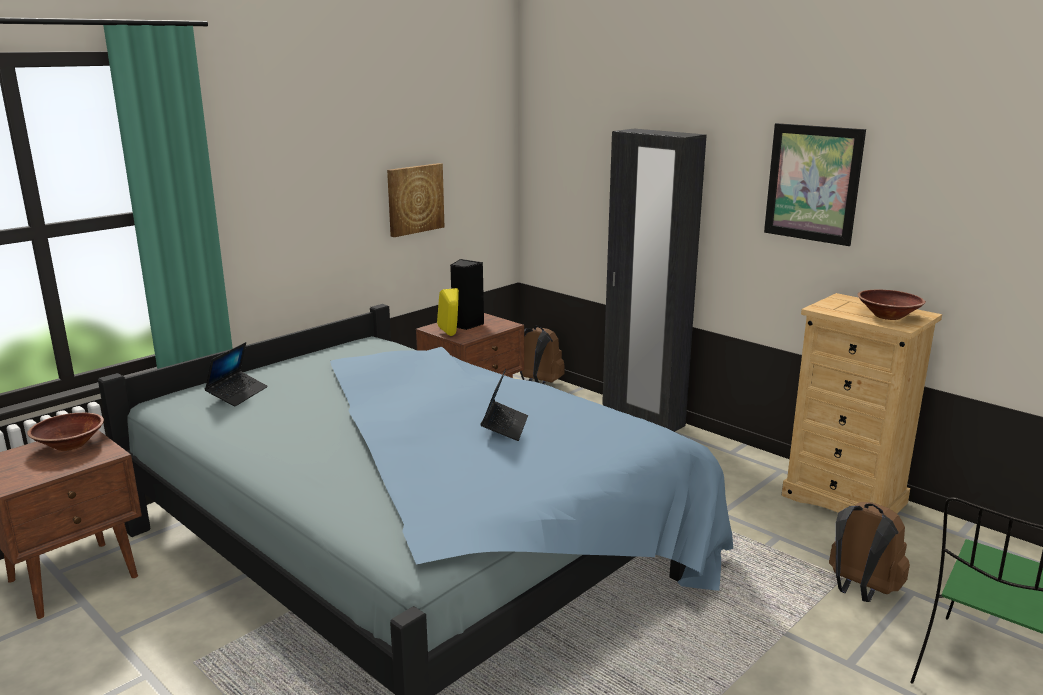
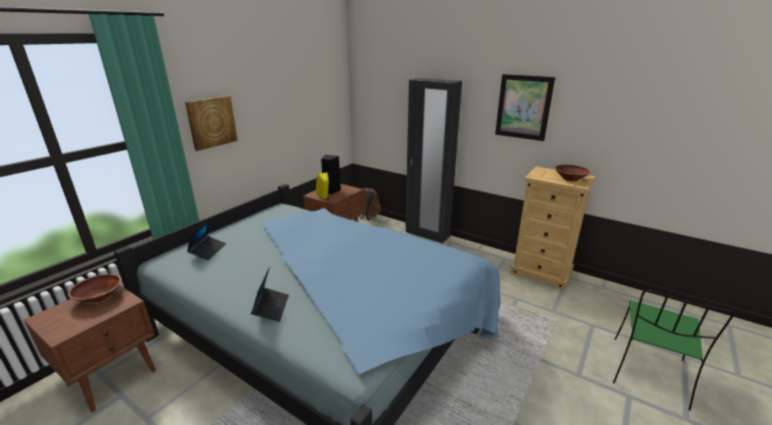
camera: 10 degrees left, 5 degrees up
picture [387,163,444,237] -> picture moved to [185,96,238,151]
laptop [480,369,528,441] -> laptop moved to [251,267,289,322]
brown backpack [829,502,910,602] -> none

